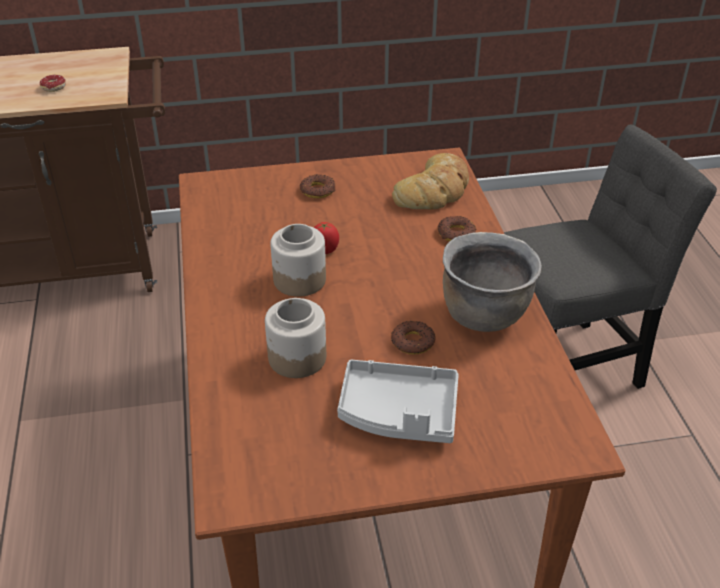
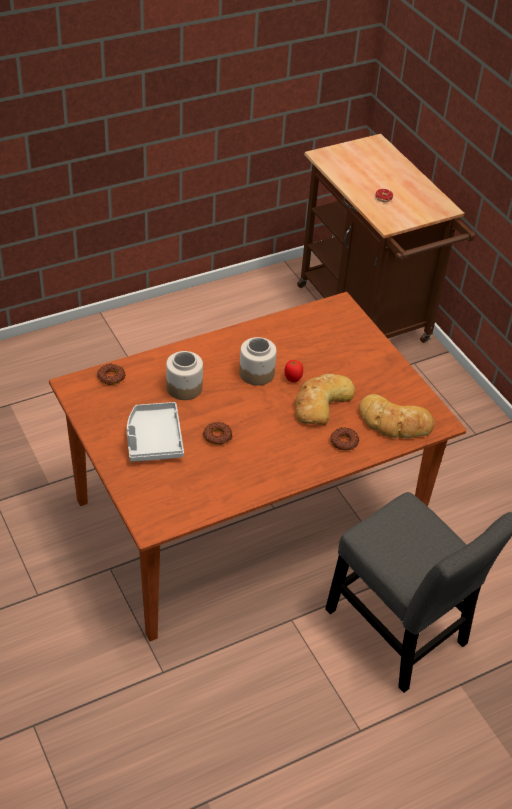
camera: 70 degrees right, 5 degrees up
donut [300,174,335,198] -> donut moved to [97,364,125,385]
brown cooking pot [443,232,542,332] -> none
none -> bread [295,374,355,425]

